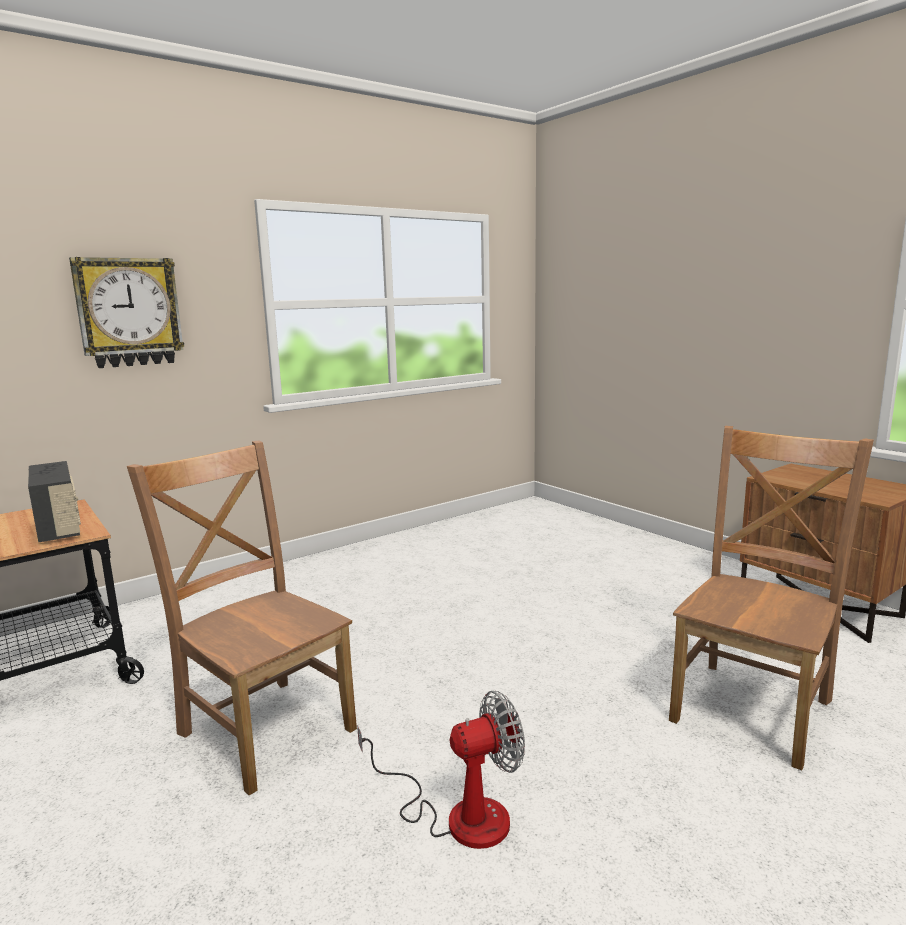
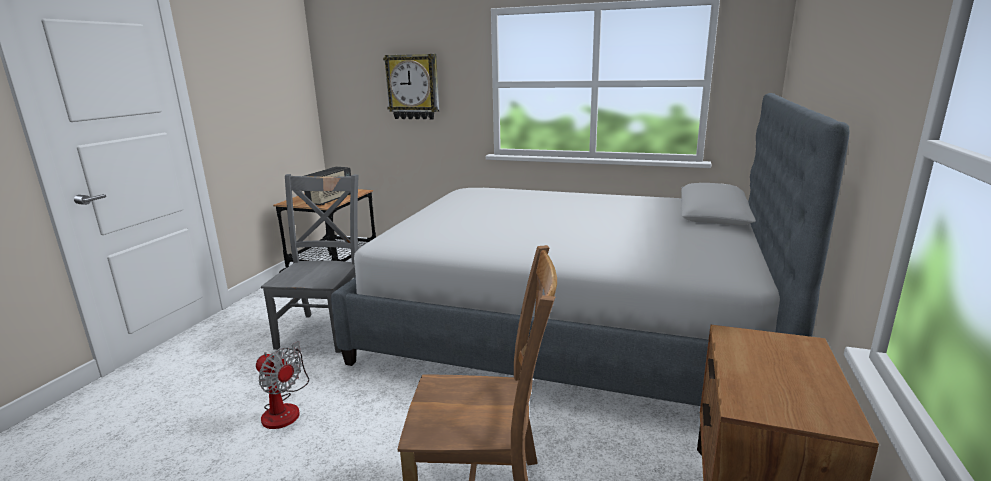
camera: 55 degrees right, 5 degrees up
brown chair [127,440,357,795] -> grey chair [261,174,359,353]
none -> bed [331,93,849,406]

